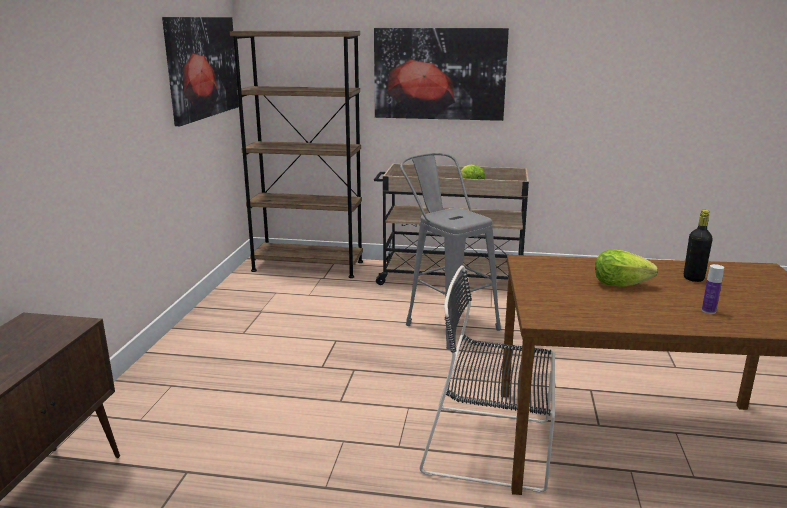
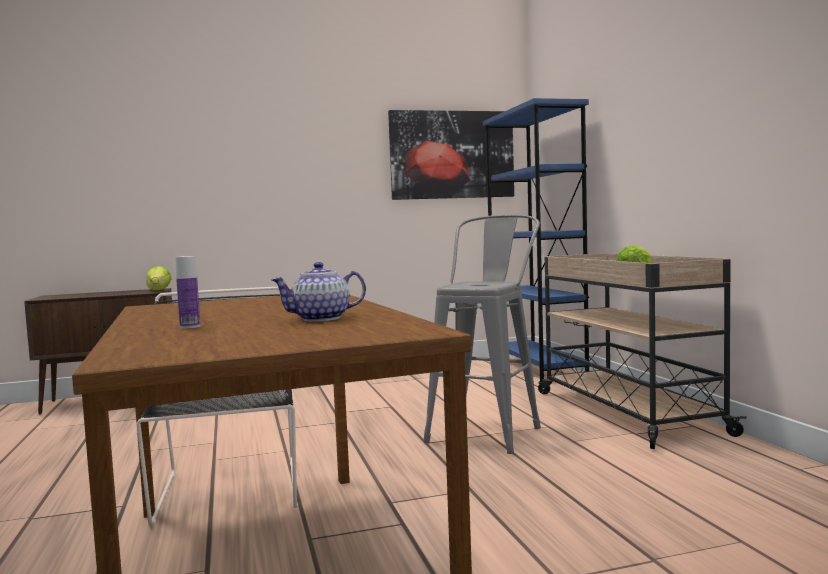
camera: 65 degrees right, 15 degrees down
brown bookcase [230,30,363,278] -> blue bookcase [483,98,589,384]
picture [374,28,509,121] -> none
lettuce [595,249,658,287] -> lettuce moved to [146,266,172,290]
black bottle [684,210,713,282] -> teapot [271,262,366,322]

